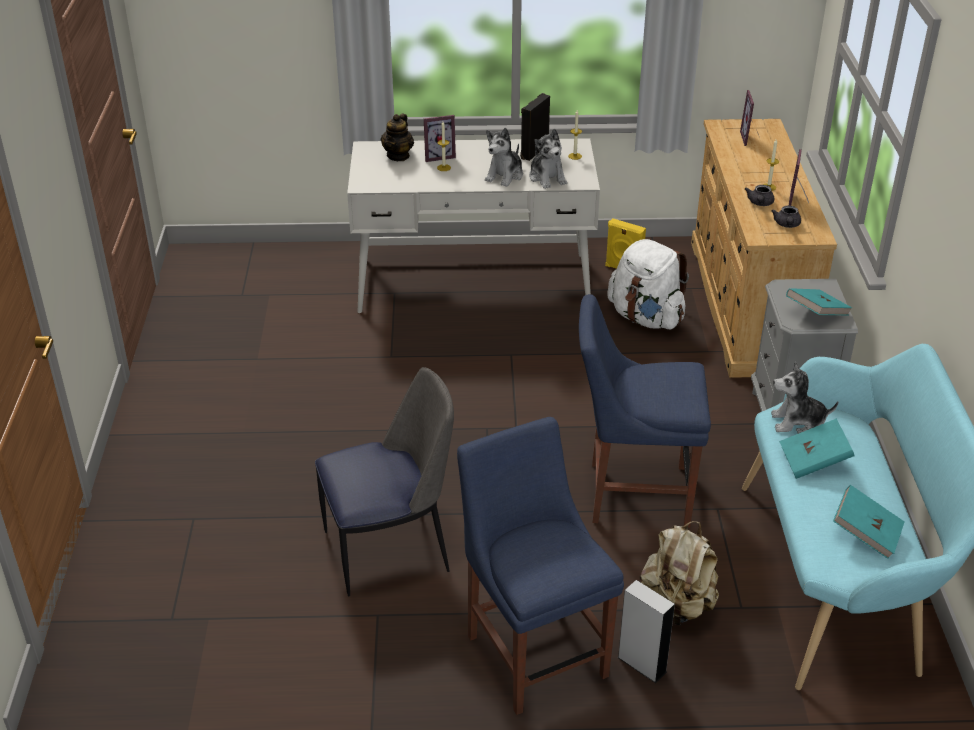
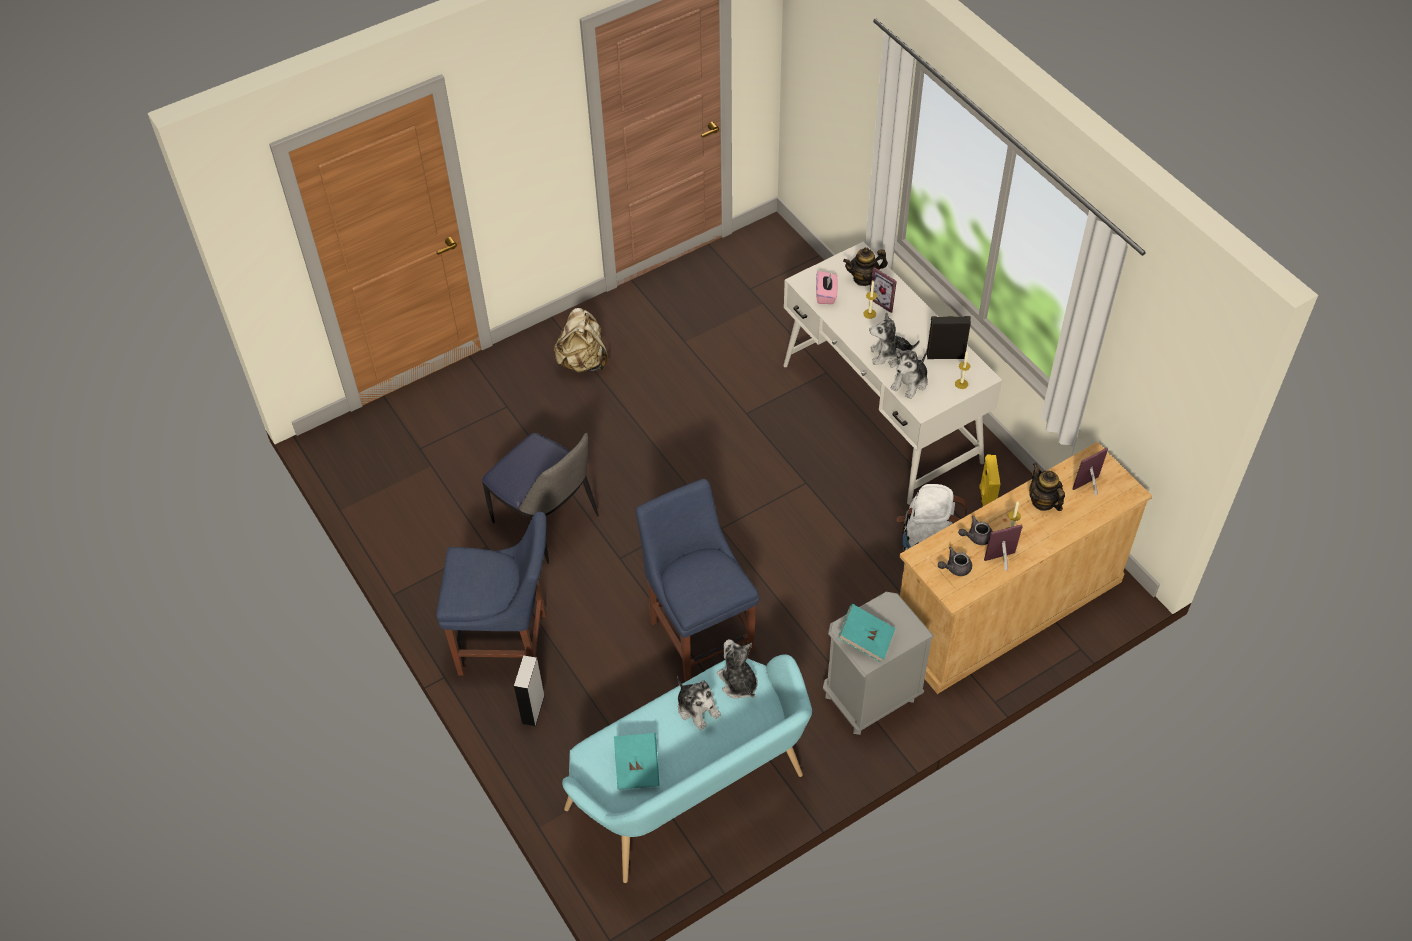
camera: 60 degrees right, 15 degrees up
blue chair [457,417,624,715] -> blue chair turned 60 degrees clockwise [436,511,546,676]
beige backpack [640,521,719,626] -> beige backpack moved to [554,308,608,373]
turquoise book [779,419,855,479] -> plush toy [677,676,721,730]
none -> pink tissue box [816,271,838,304]
none -> teapot [1029,463,1065,511]

